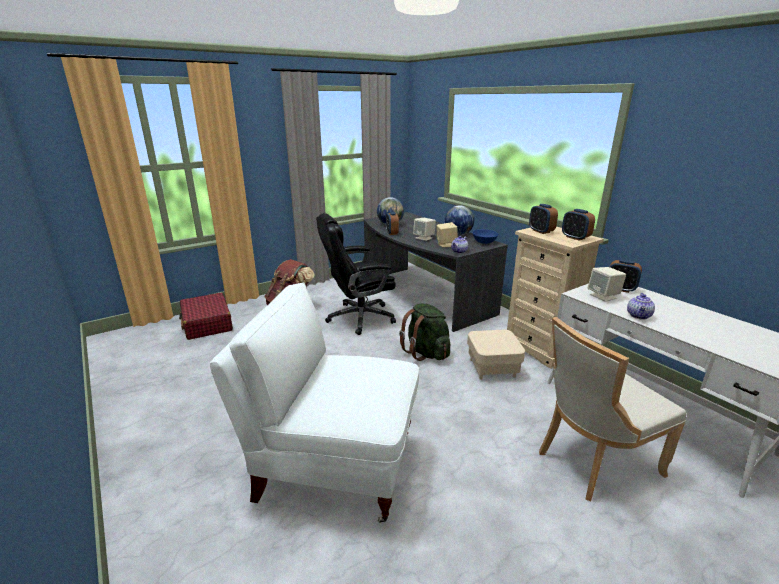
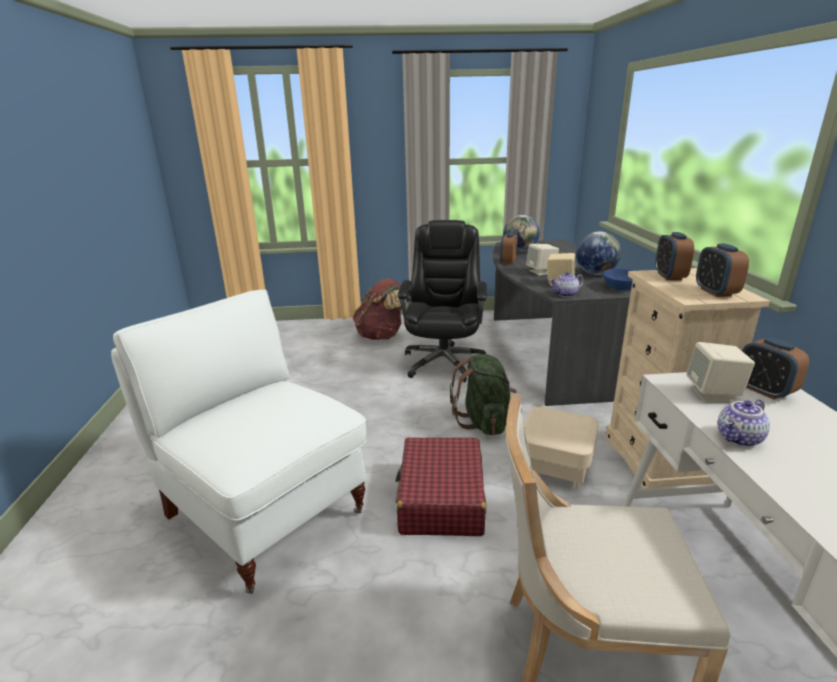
camera: 30 degrees right, 0 degrees up
red suitcase [179,293,233,340] -> red suitcase moved to [395,437,486,536]
black office chair [316,213,396,335] -> black office chair turned 90 degrees clockwise [398,220,487,383]

